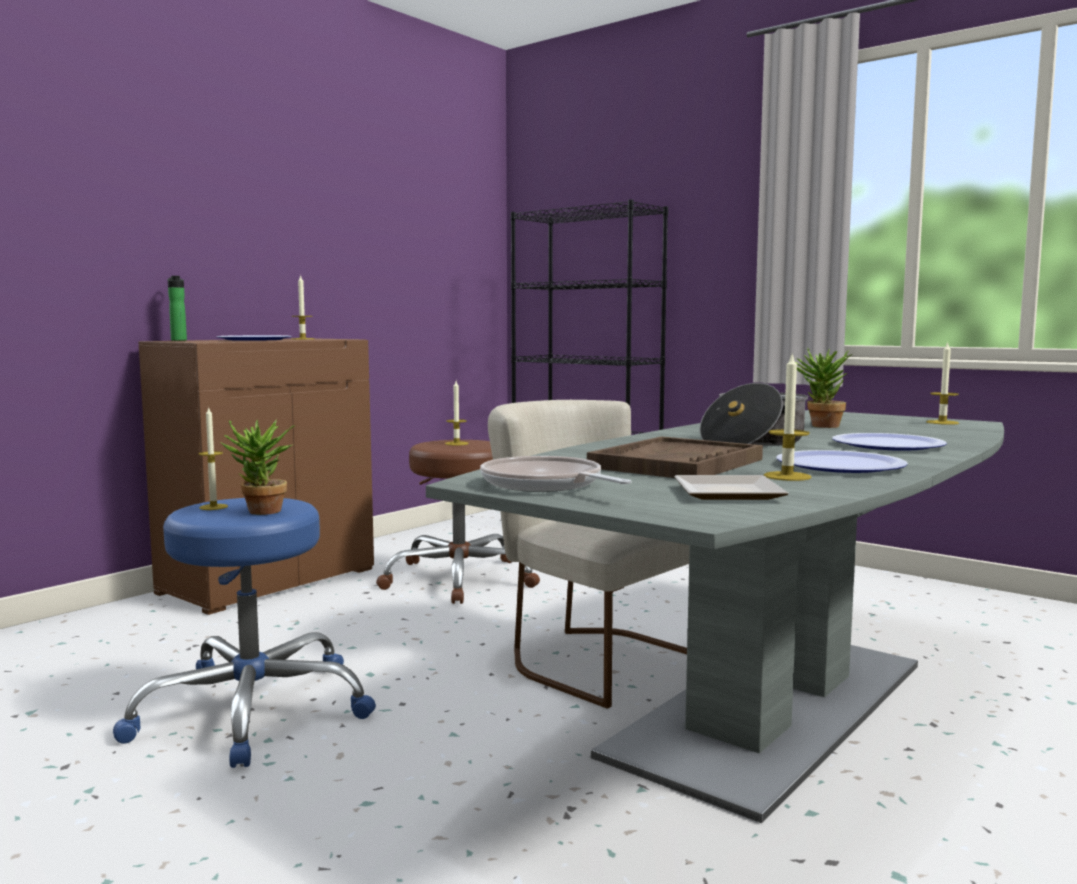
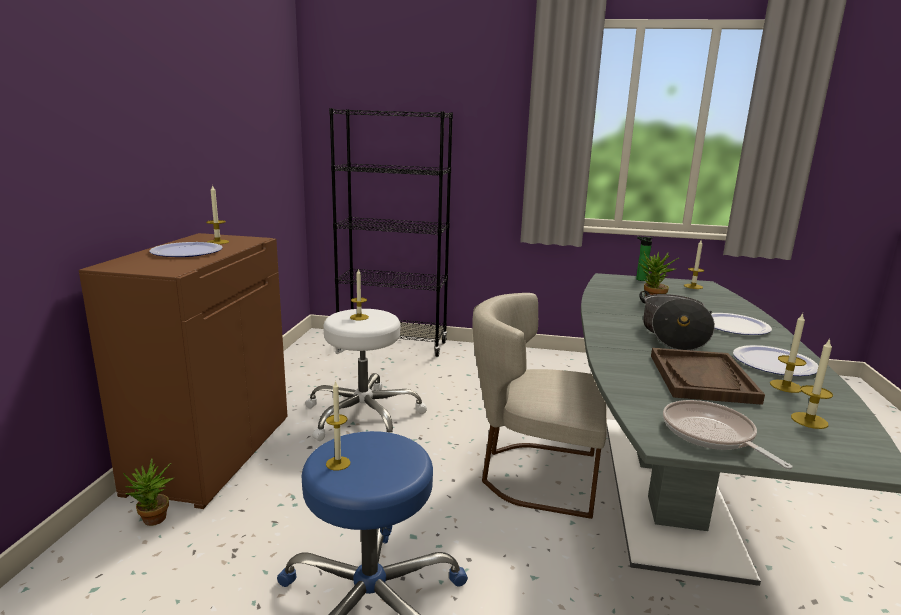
camera: 30 degrees left, 10 degrees up
bottle [168,276,187,341] -> bottle moved to [636,236,652,281]
potted plant [220,419,296,515] -> potted plant moved to [123,459,174,526]
brown stool [376,440,540,604] -> white stool [305,309,427,441]
frying pan [480,456,632,492] -> frying pan turned 45 degrees clockwise [663,400,793,469]
plate [674,475,789,500] -> candle [791,338,833,429]

